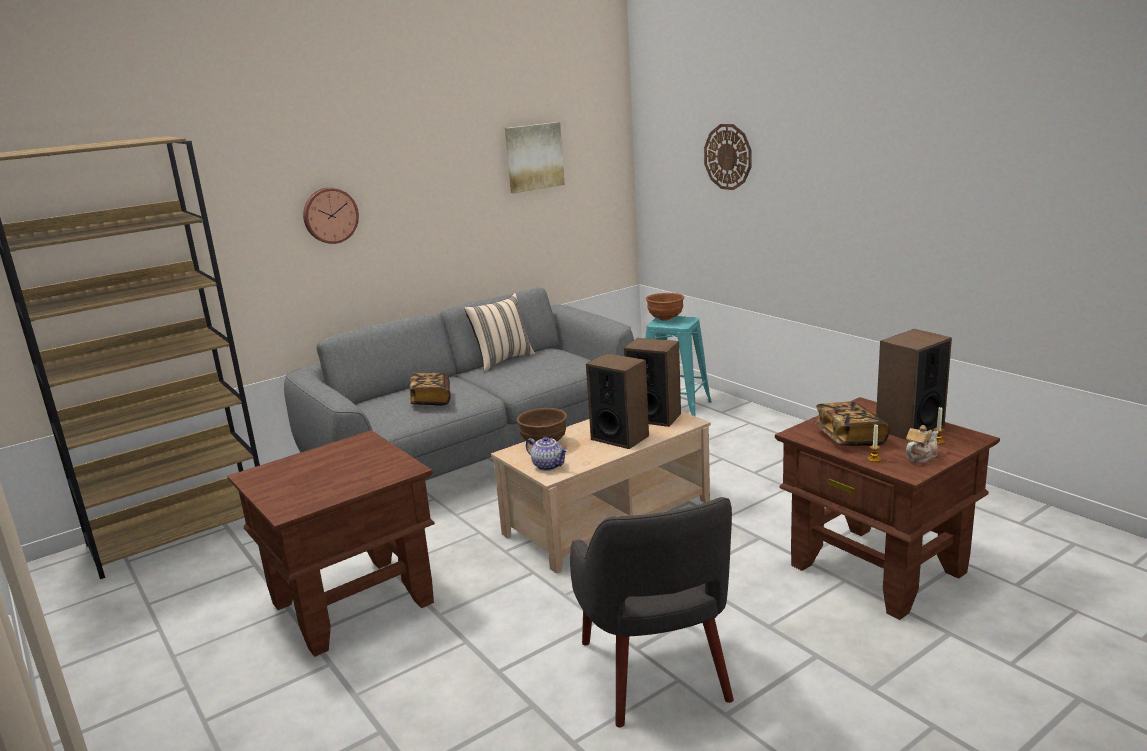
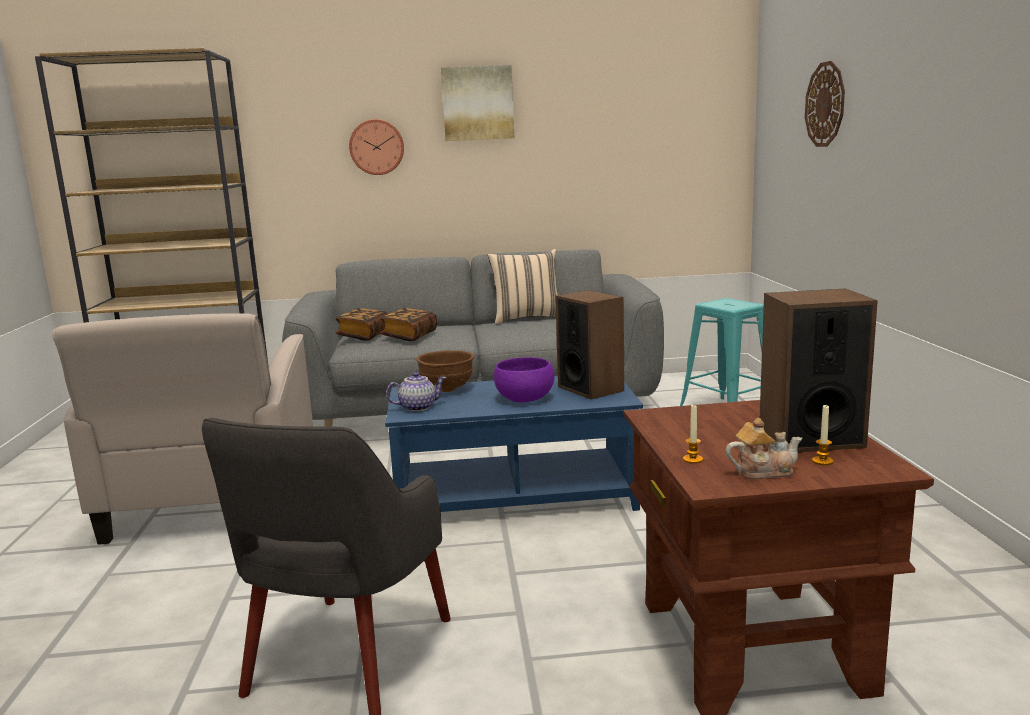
camera: 30 degrees right, 5 degrees down
brown side table [227,430,435,657] -> beige armchair [52,313,313,545]
beige coffee table [491,411,711,574] -> blue coffee table [385,376,643,512]
picture [505,122,565,193] -> picture moved to [441,65,514,141]
teapot [526,437,568,471] -> teapot turned 90 degrees counterclockwise [386,372,446,411]
speaker [586,353,649,449] -> purple bowl [494,357,554,402]
brown bowl [646,293,684,321] -> none
book [814,402,890,446] -> book moved to [335,308,389,341]

